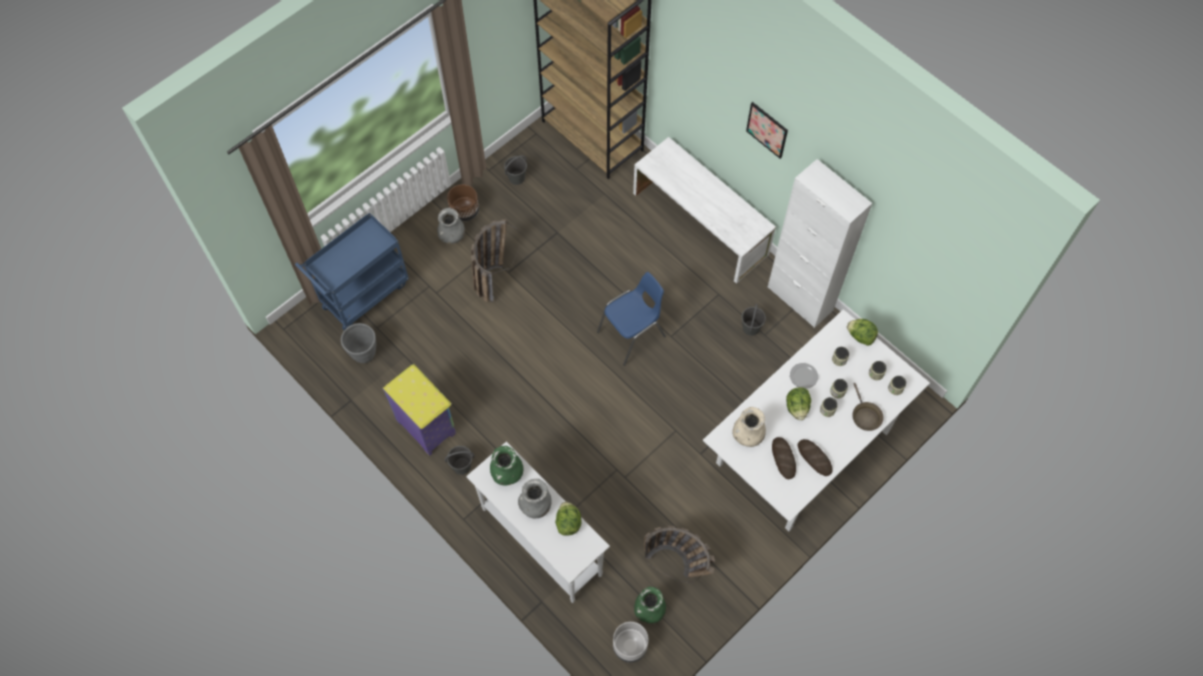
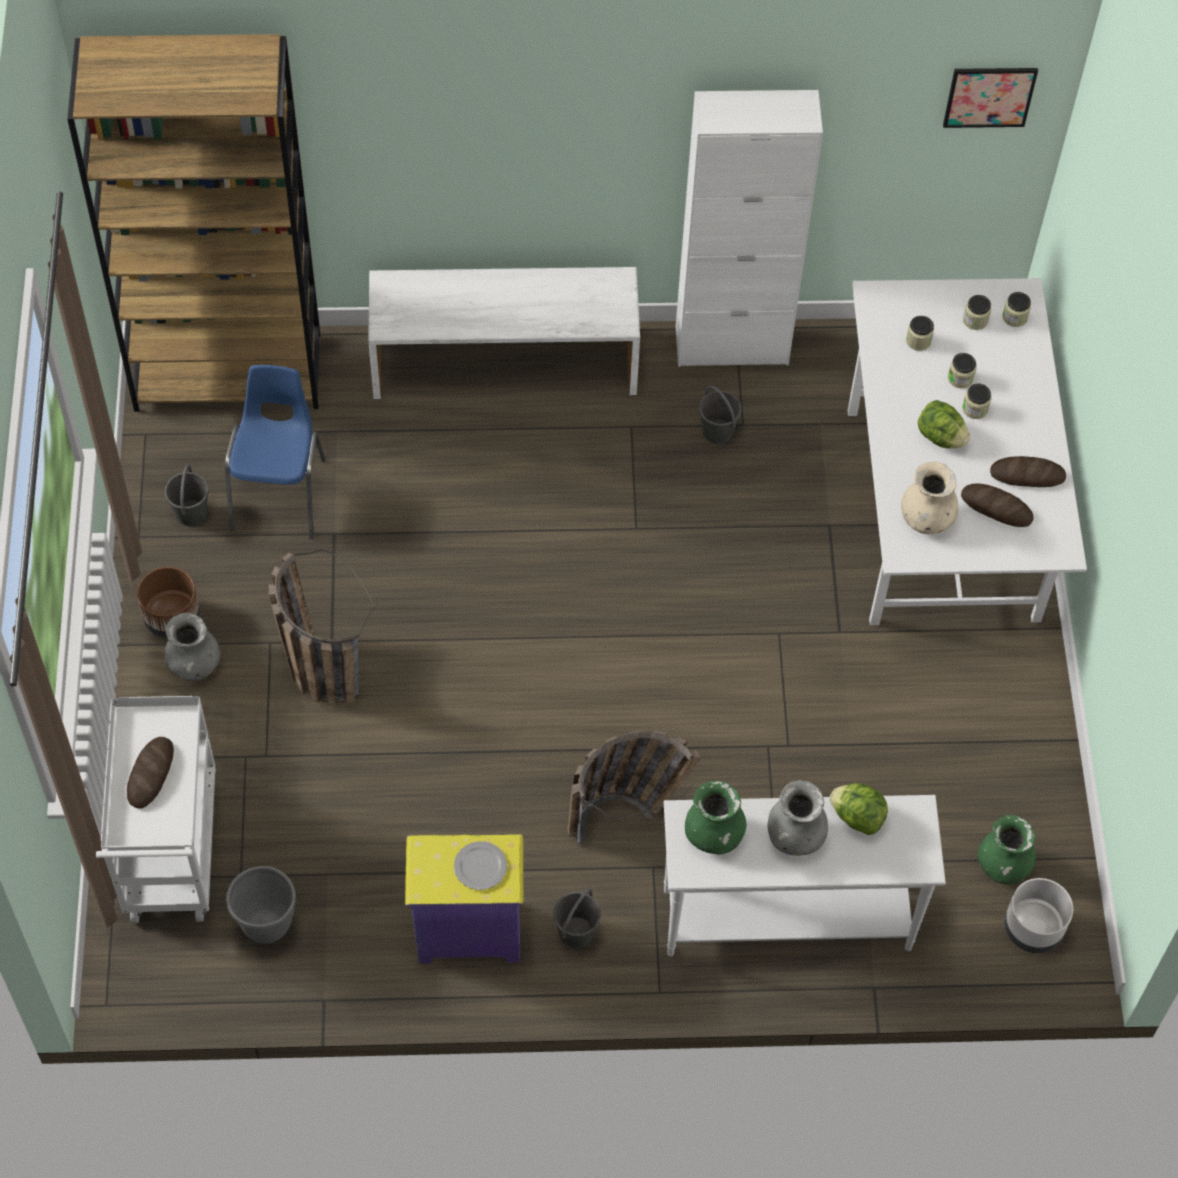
camera: 50 degrees left, 5 degrees down
blue cart [295,213,409,330] -> white cart [96,696,216,923]
blue chair [597,272,666,366] -> blue chair moved to [225,365,326,539]
basket [644,526,715,583] -> basket moved to [568,730,701,846]
picture [746,102,788,159] -> picture moved to [943,68,1038,128]
plate [790,363,818,389] -> plate moved to [454,841,507,890]
lettuce [847,319,878,346] -> none
brown frying pan [852,383,884,431] -> none
none -> bread [127,737,174,808]

